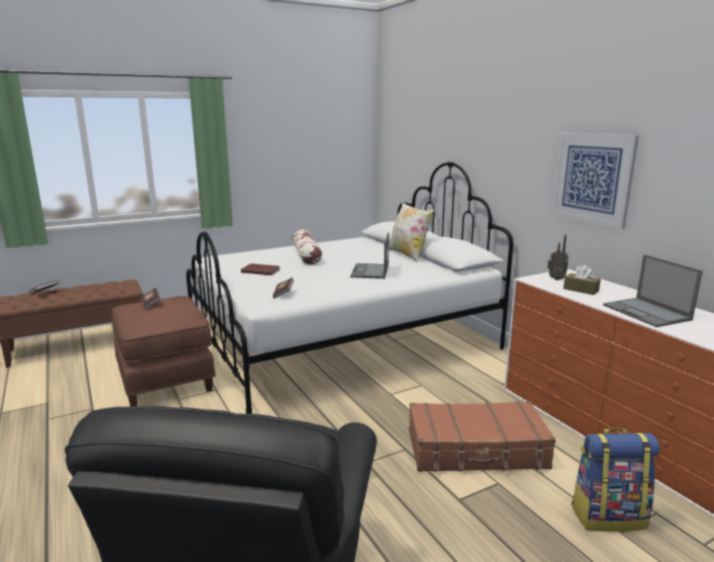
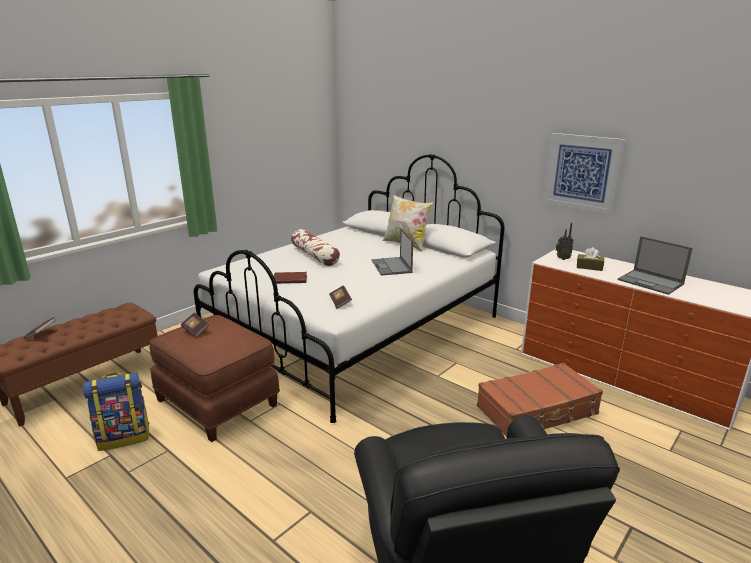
camera: 20 degrees left, 5 degrees up
backpack [571,428,660,532] -> backpack moved to [83,372,149,451]

